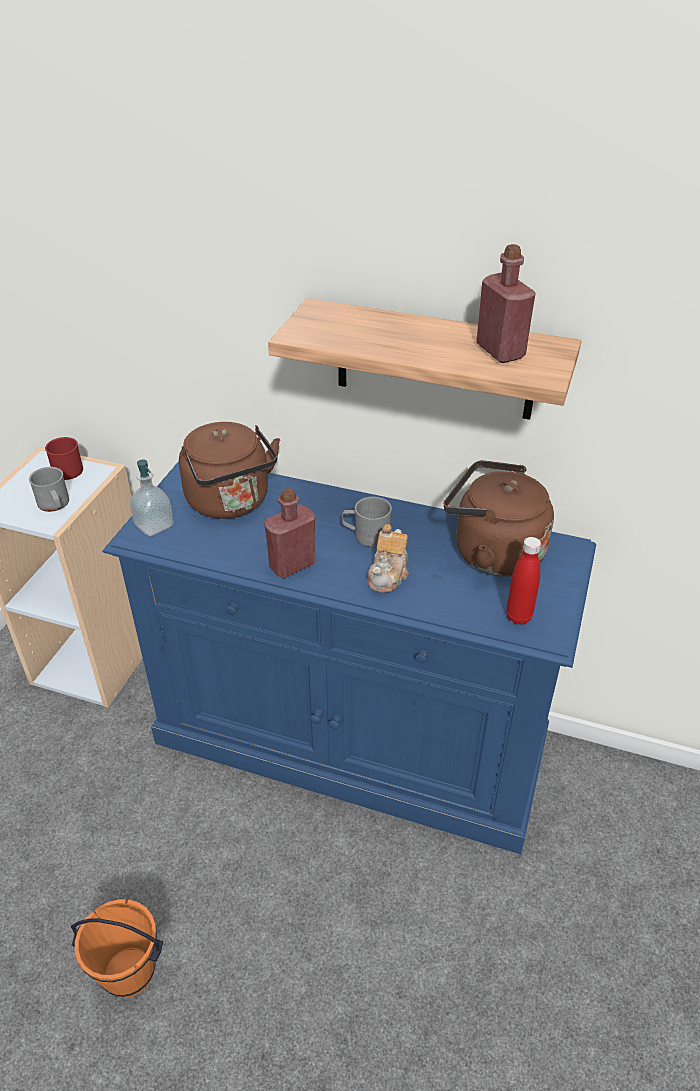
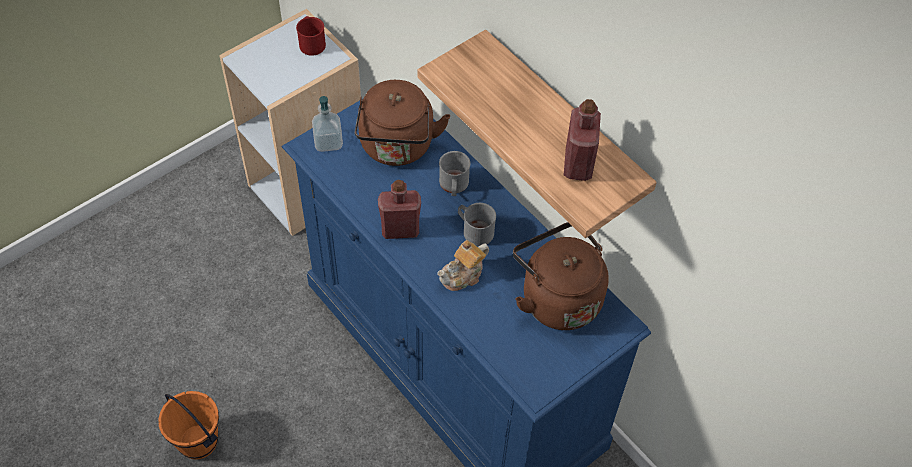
camera: 30 degrees right, 15 degrees up
grey mug [29,467,69,512] -> grey mug moved to [439,151,471,196]
red bottle [506,537,541,625] -> none

